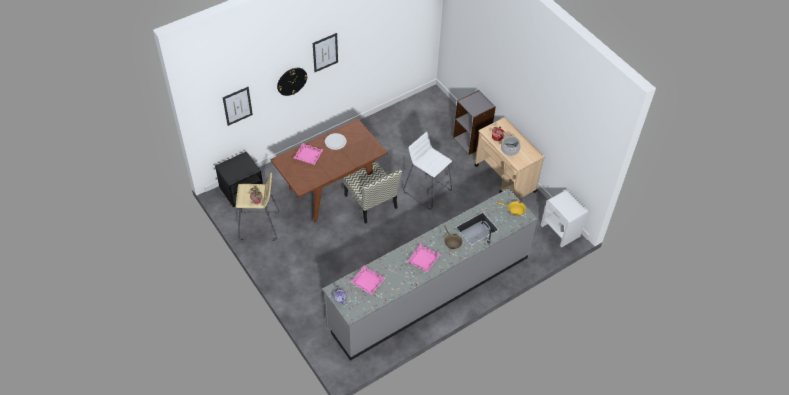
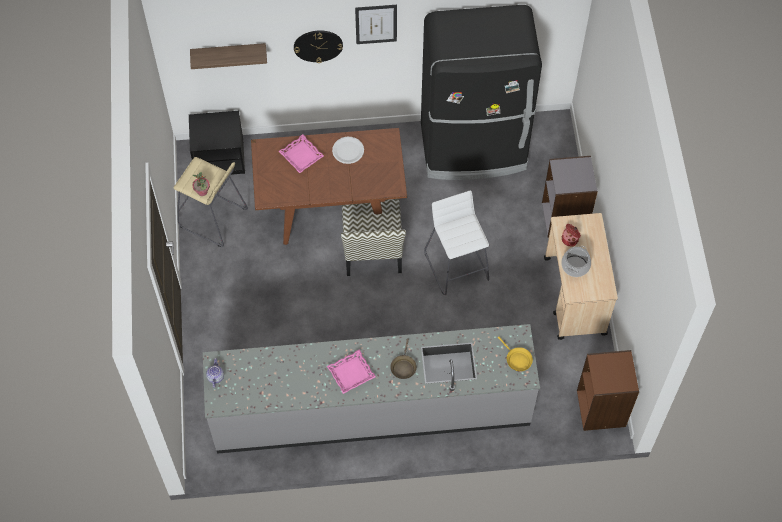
camera: 30 degrees right, 10 degrees up
picture [223,87,253,126] -> shelf [190,43,267,69]
pink tray [350,265,385,295] -> none
white nightstand [541,190,588,247] -> brown bookcase [577,350,639,431]
none -> black fridge [421,5,542,180]

